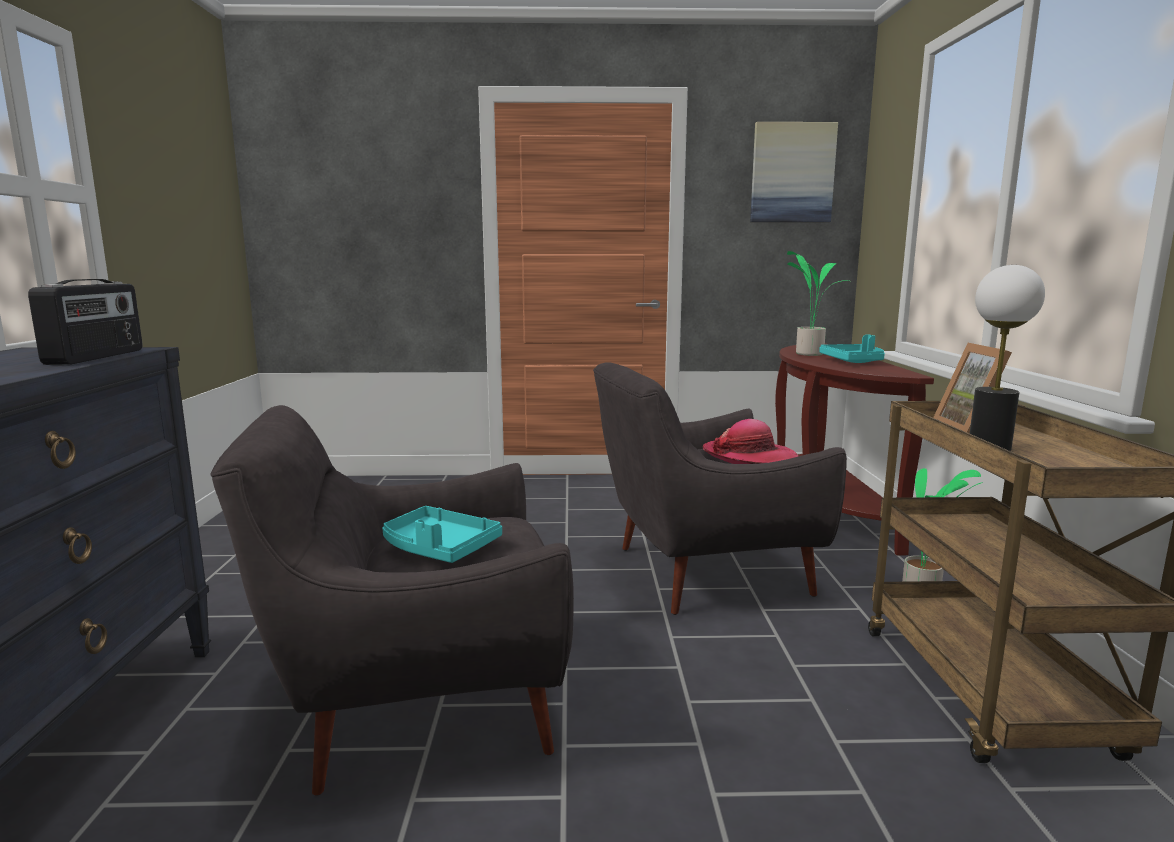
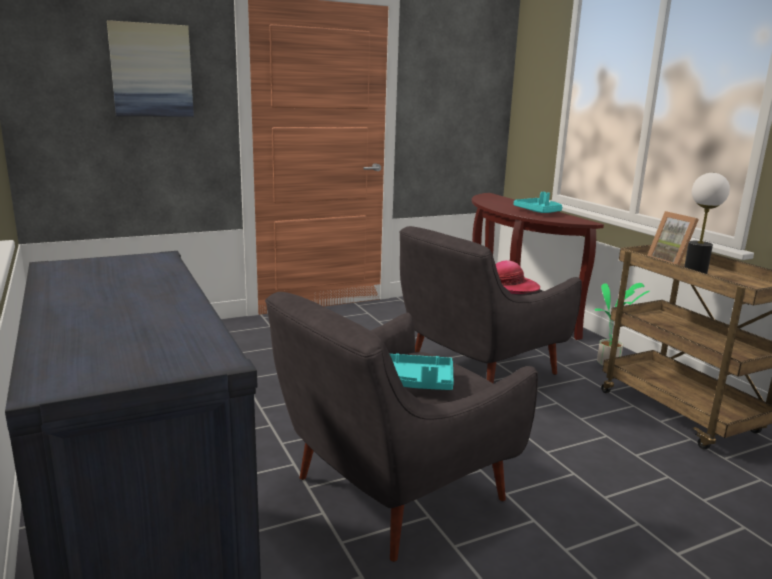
camera: 25 degrees left, 5 degrees up
radio [28,279,142,365] -> none
picture [750,122,838,222] -> picture moved to [107,20,194,117]
potted plant [787,251,852,356] -> none

